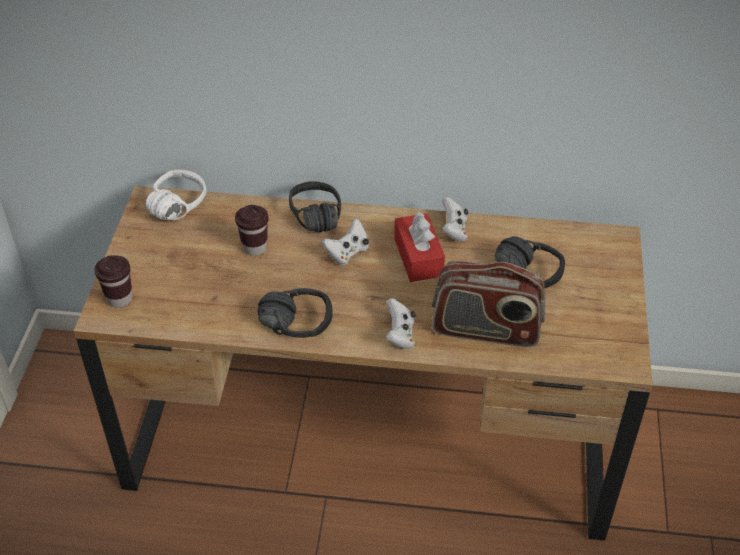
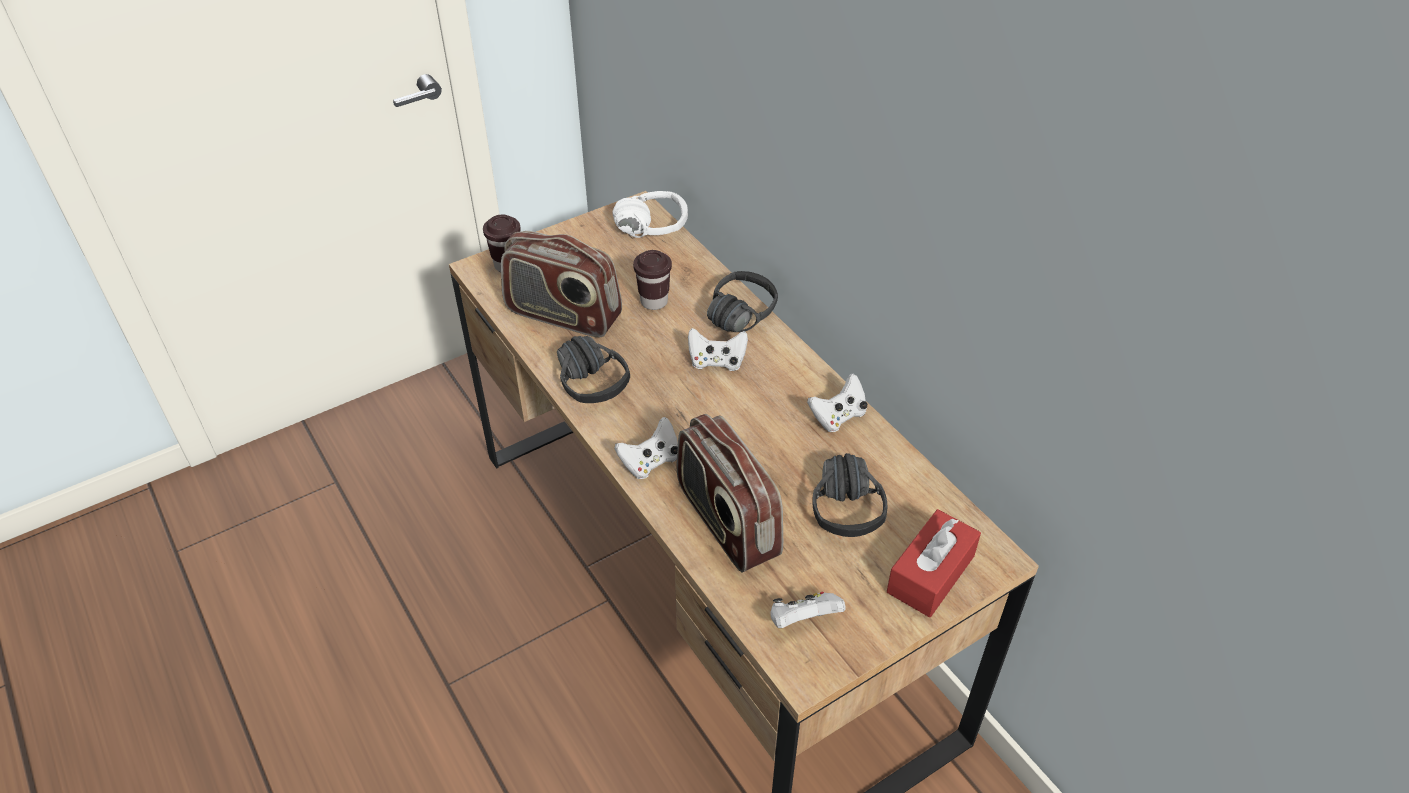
camera: 50 degrees right, 0 degrees up
red tissue box [394,211,445,282] -> red tissue box moved to [887,509,981,617]
none -> radio [501,231,622,337]
none -> white game controller [770,591,845,628]

